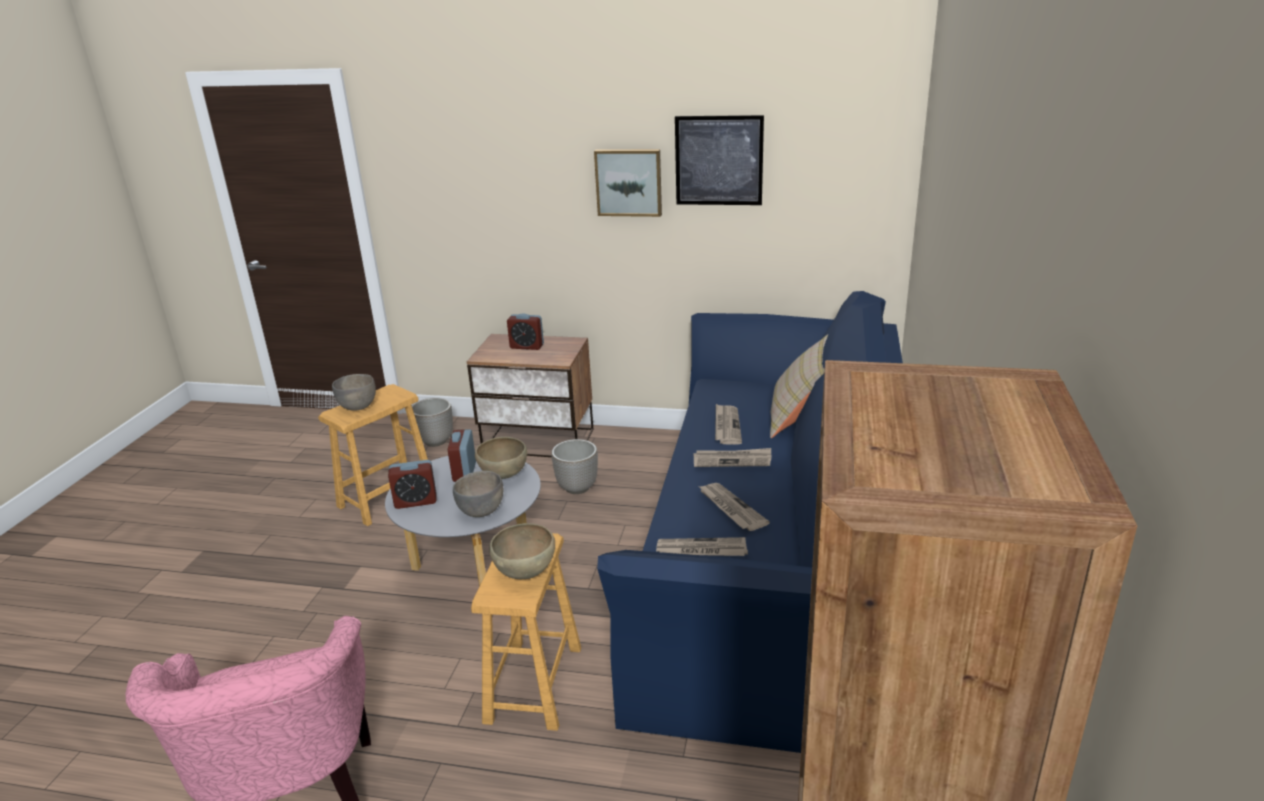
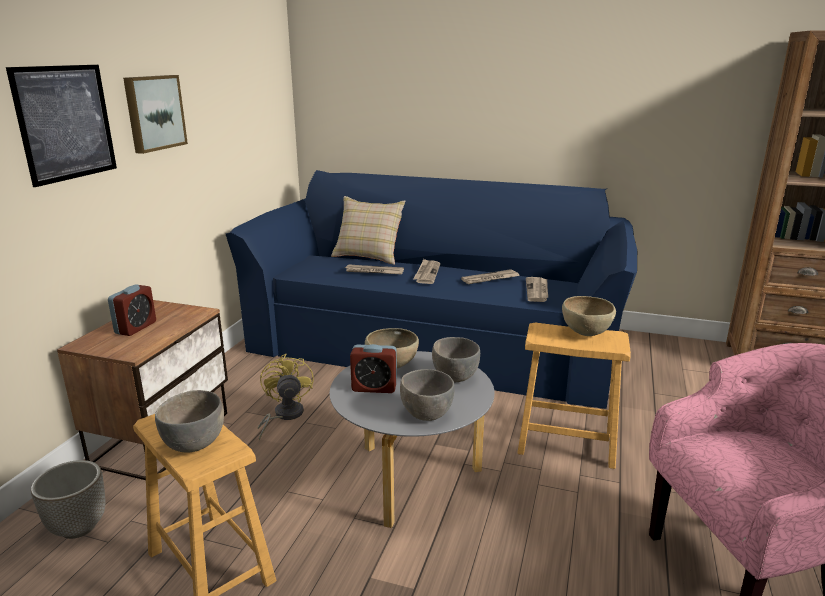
camera: 85 degrees left, 5 degrees down
alarm clock [388,460,436,509] -> grey bowl [400,369,455,421]
planter [551,439,598,494] -> yellow fan [257,354,314,441]
picture [675,115,764,205] -> picture moved to [6,65,117,187]

